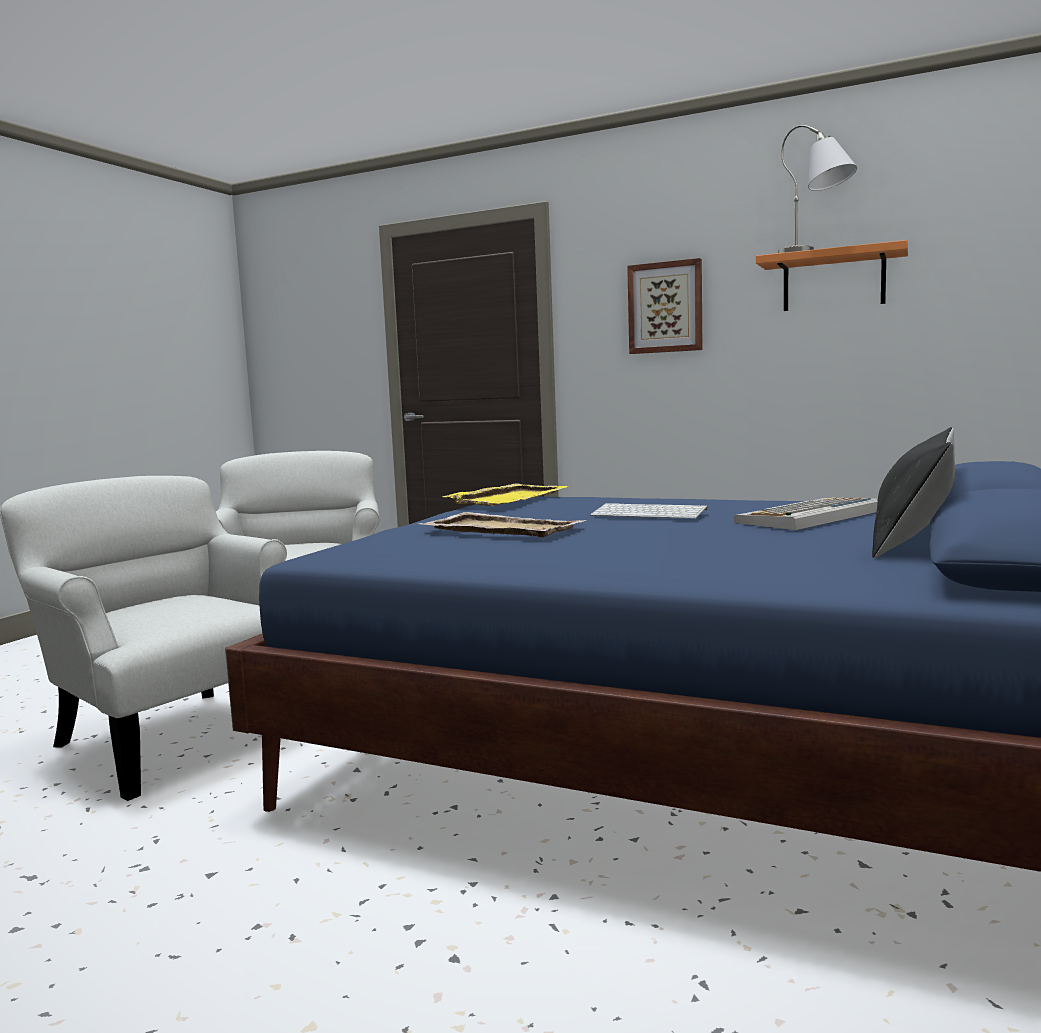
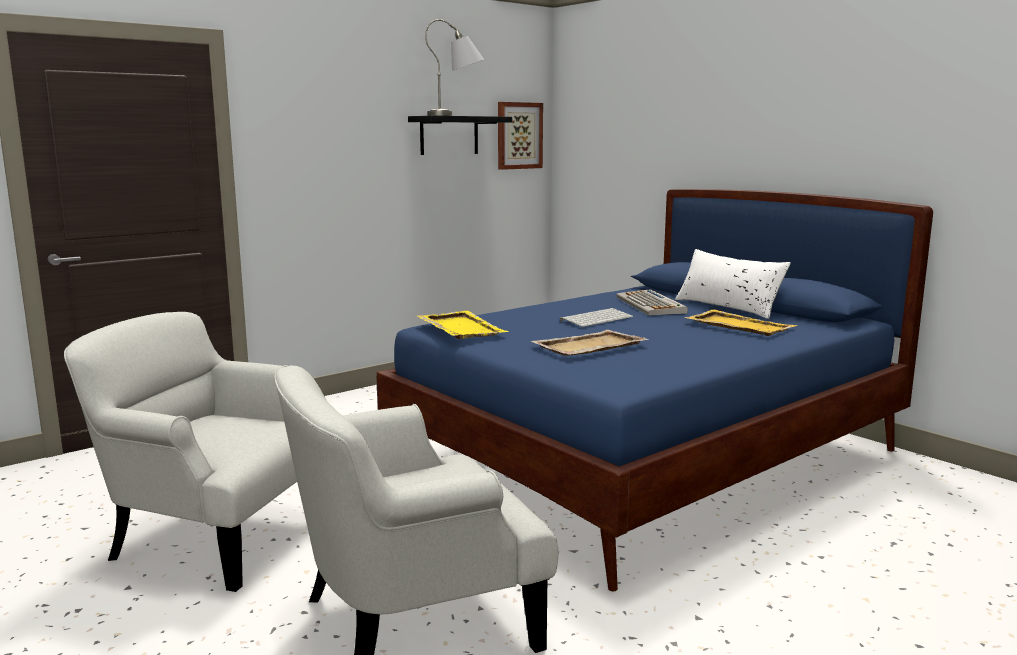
camera: 65 degrees left, 5 degrees up
picture [627,258,703,354] -> picture moved to [498,102,543,170]
orange shelf [756,240,908,311] -> black shelf [408,116,512,155]
black pillow [872,427,955,558] -> white pillow [675,249,791,319]
none -> yellow tray [684,310,797,336]

